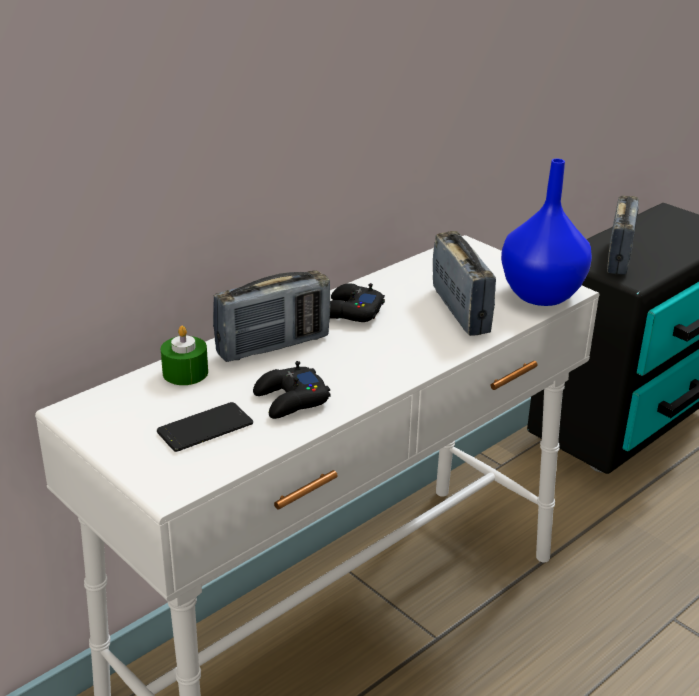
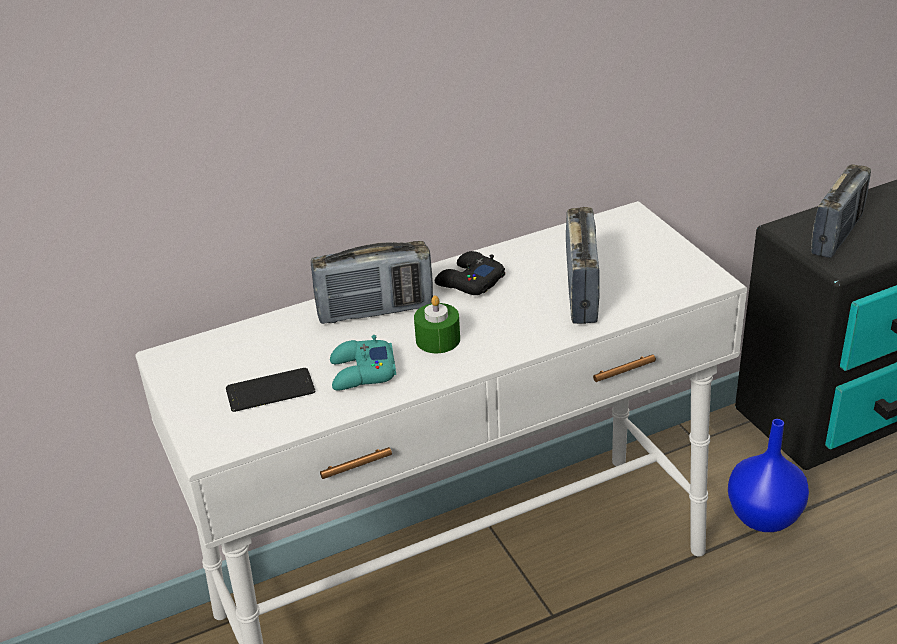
camera: 20 degrees right, 5 degrees up
green candle [161,325,208,385] -> green candle moved to [414,295,460,353]
black game controller [253,361,330,419] -> turquoise game controller [330,335,396,391]
blue vase [501,159,592,306] -> blue vase moved to [728,419,809,532]

